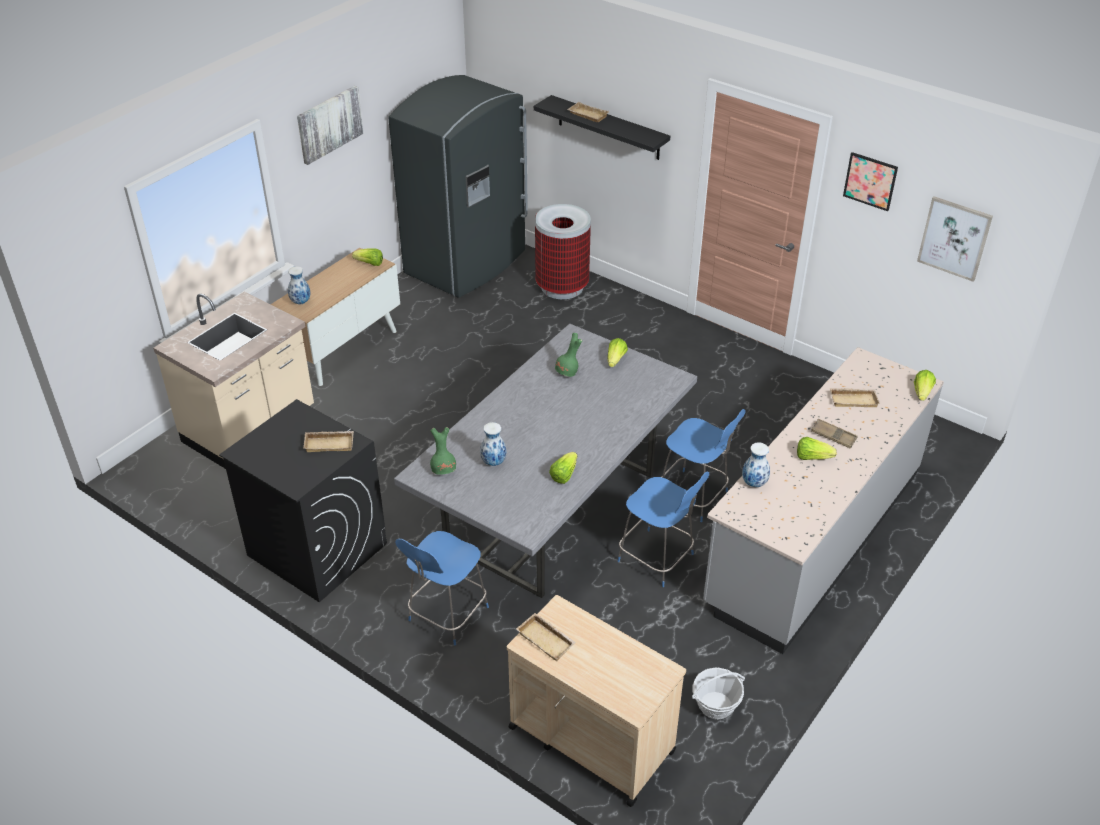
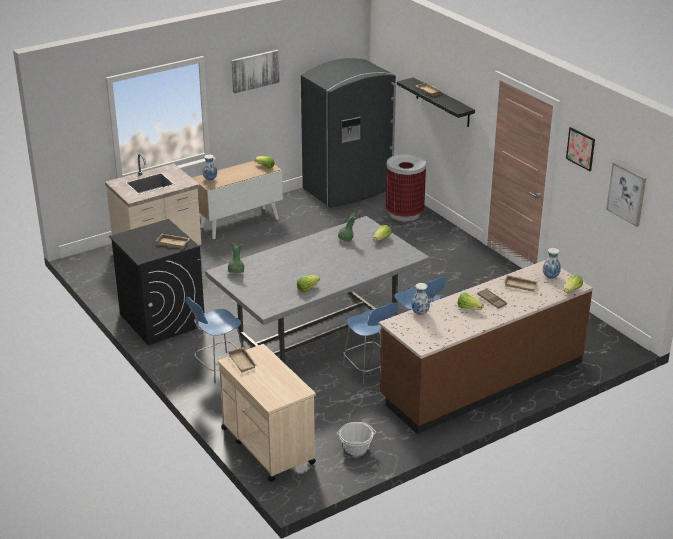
camera: 20 degrees right, 10 degrees down
vase [480,422,507,466] -> vase moved to [543,248,561,279]
grey counter [703,347,944,654] -> brown counter [379,260,593,434]

